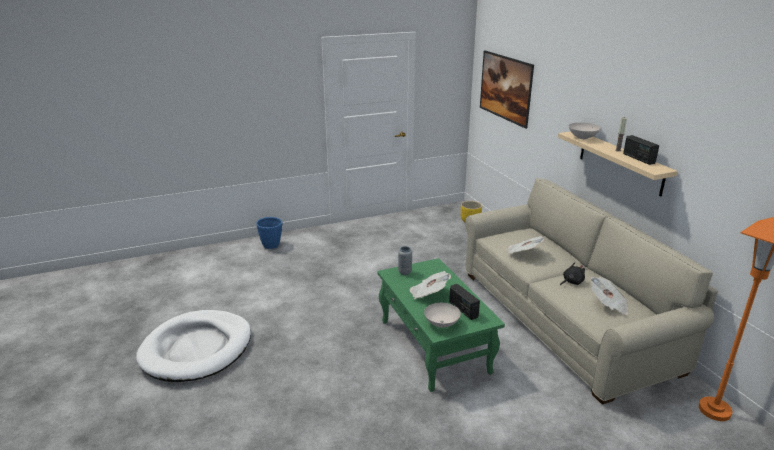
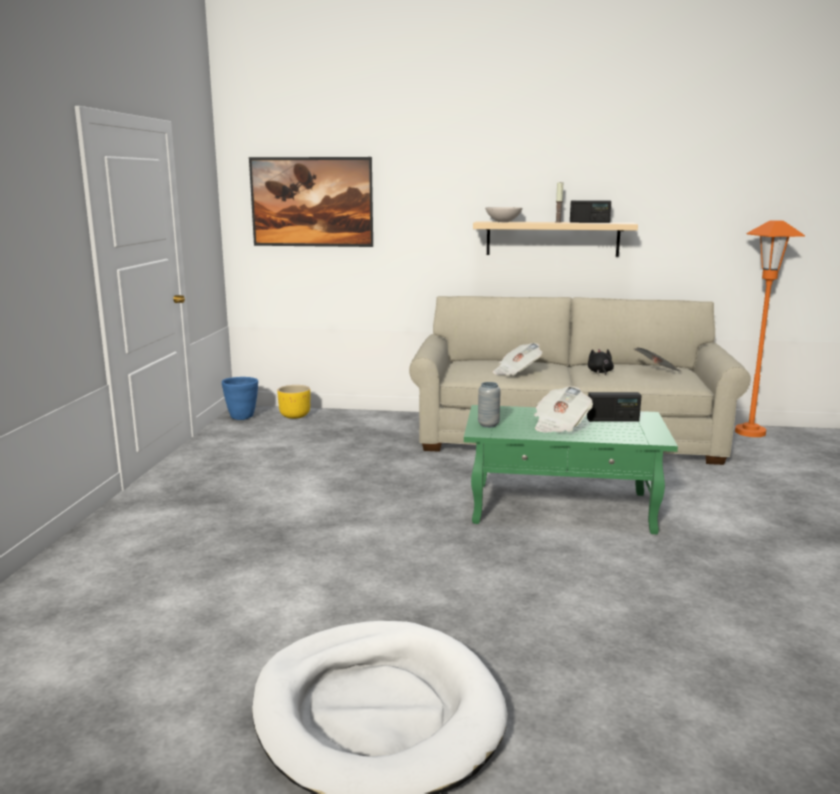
camera: 60 degrees left, 10 degrees down
blue planter [256,217,282,249] -> blue planter moved to [222,377,258,420]
white bowl [424,303,461,328] -> none

